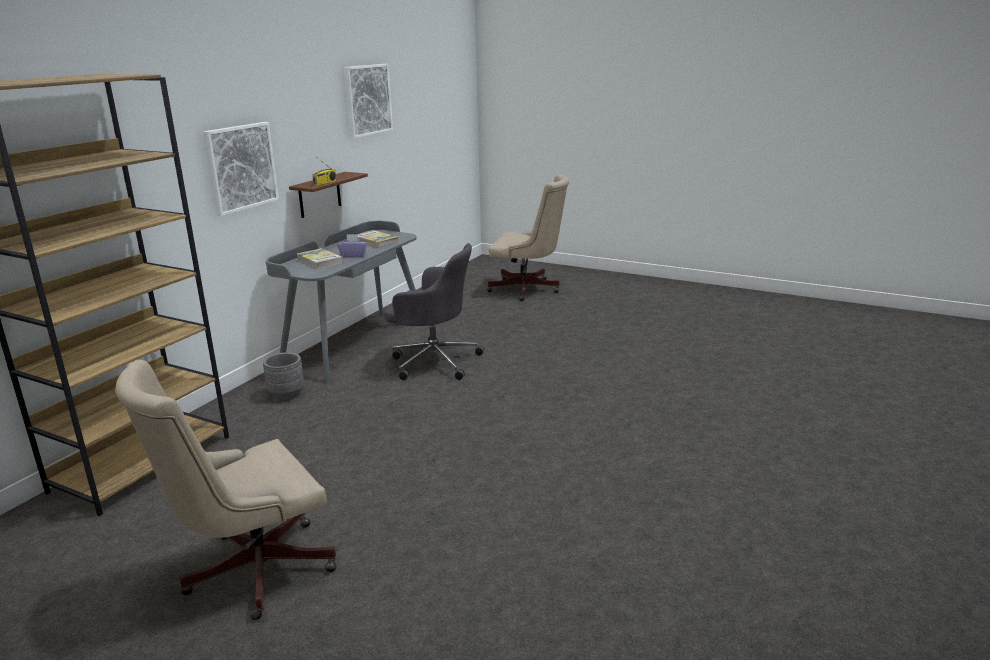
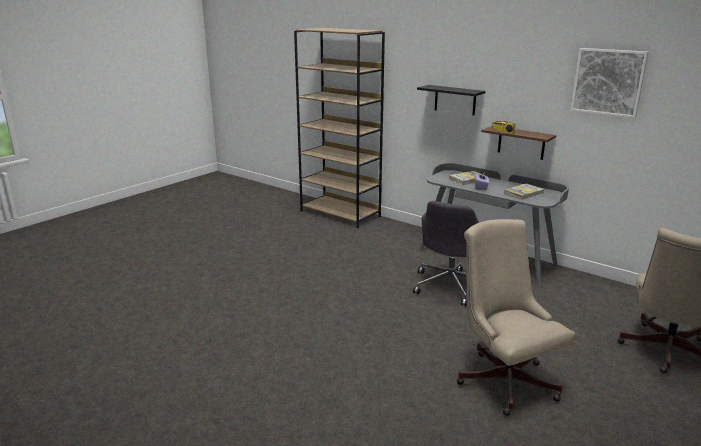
camera: 100 degrees right, 0 degrees up
beige office chair [115,360,336,620] -> beige office chair moved to [457,219,575,416]
picture [203,122,279,216] -> black shelf [417,85,485,116]
grey planter [263,352,304,400] -> none

